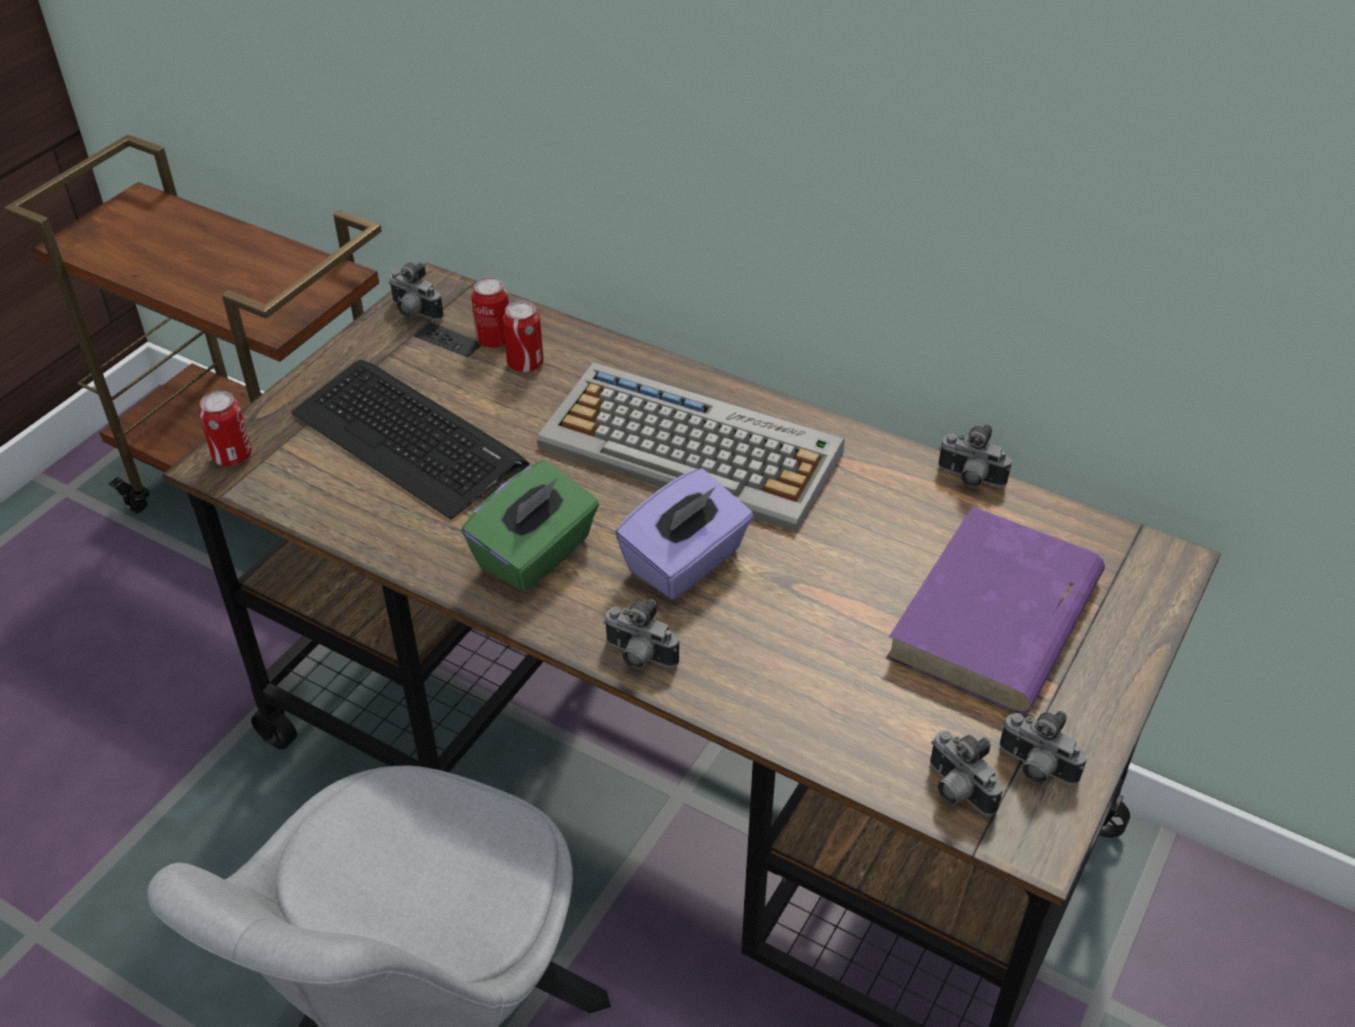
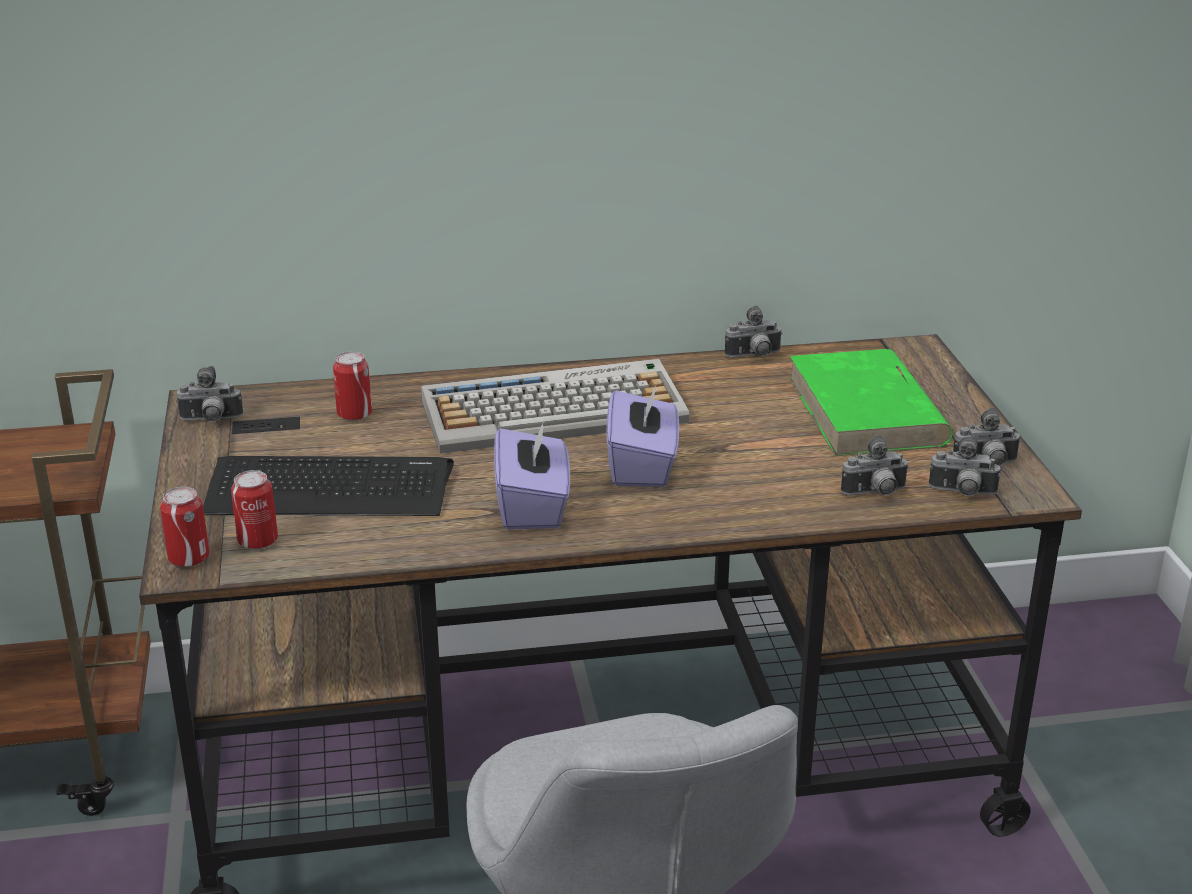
camera: 40 degrees left, 15 degrees down
green tissue box [462,460,599,592] -> purple tissue box [494,418,570,530]
can [471,277,509,348] -> can moved to [231,470,278,549]
camera [603,599,679,669] -> camera moved to [841,435,909,495]
purple book [885,506,1105,715] -> green book [788,349,953,456]

